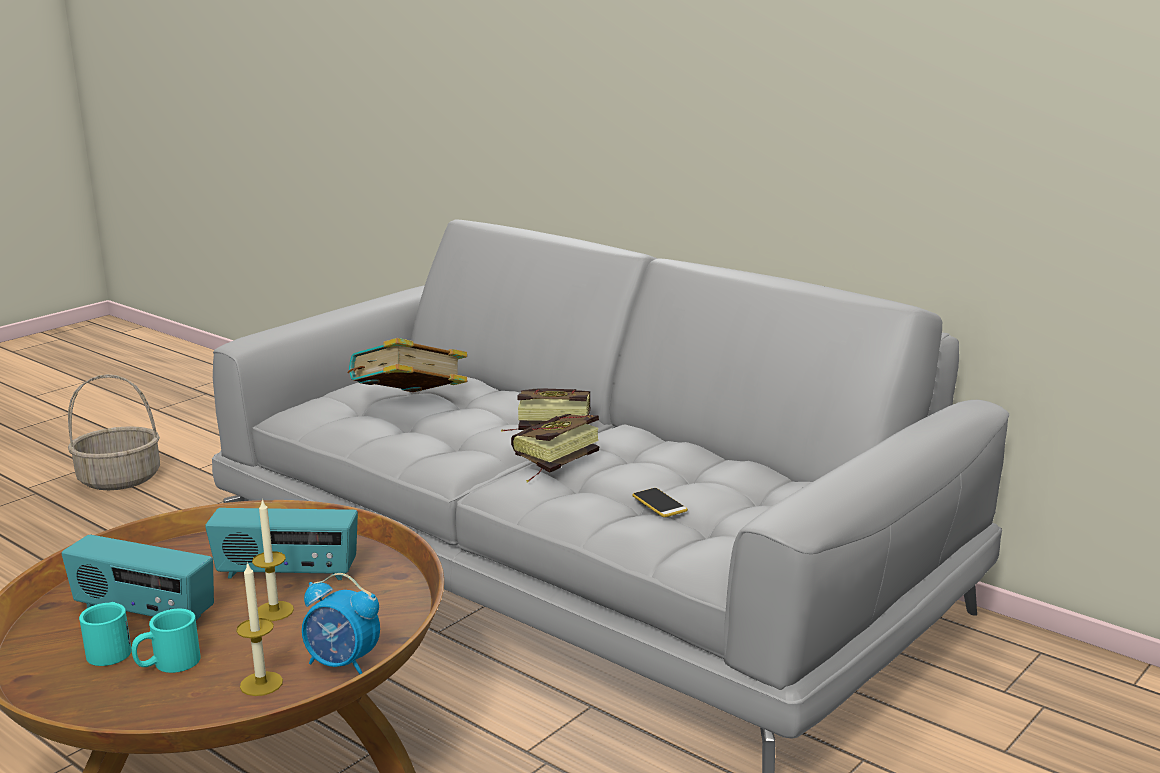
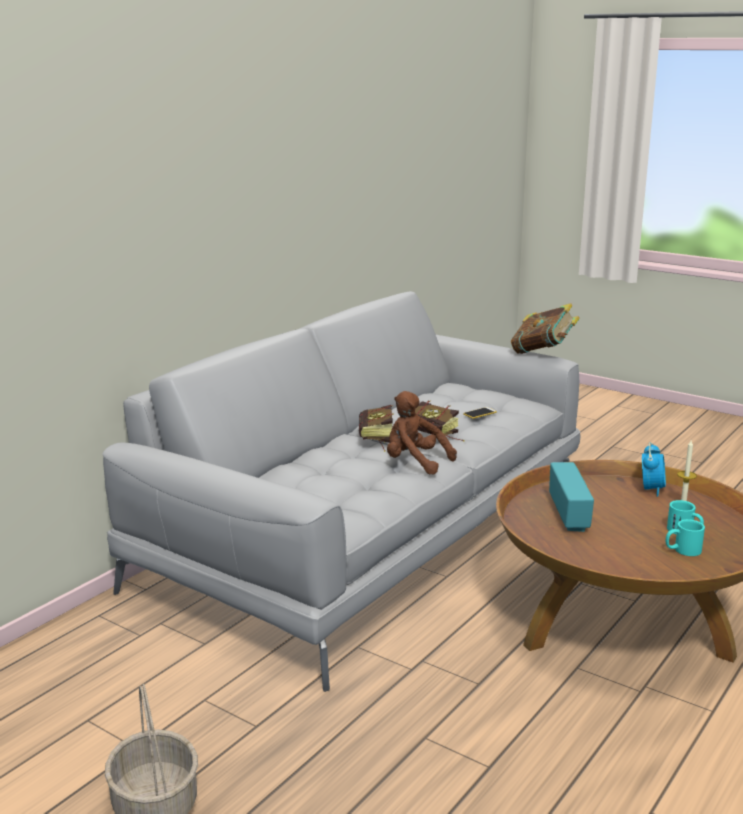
camera: 95 degrees left, 0 degrees up
radio [62,535,214,621] -> none
candle [252,499,294,621] -> none
book [347,338,467,392] -> book moved to [511,303,580,354]
none -> brown plush toy [387,391,457,475]

